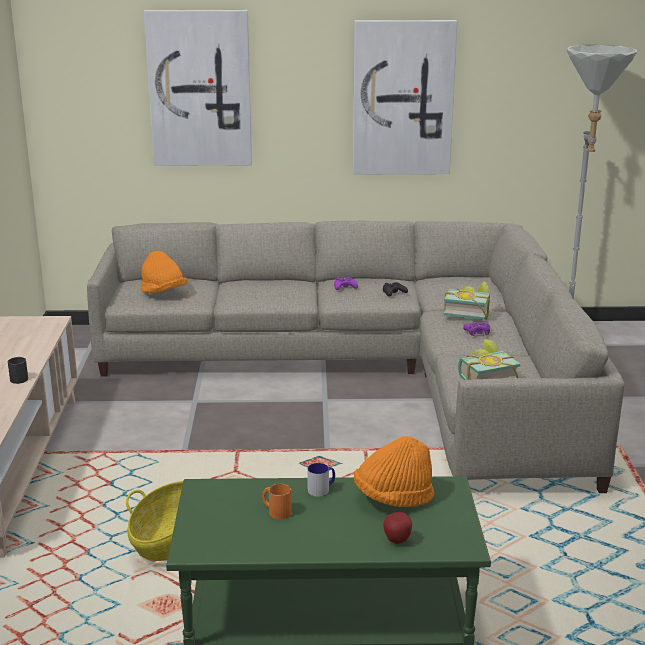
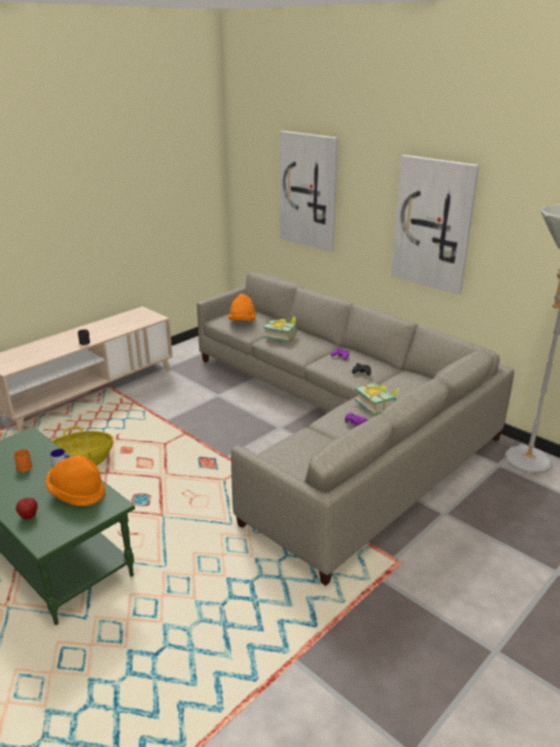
camera: 45 degrees right, 5 degrees up
book [458,339,520,380] -> book moved to [264,316,297,342]

